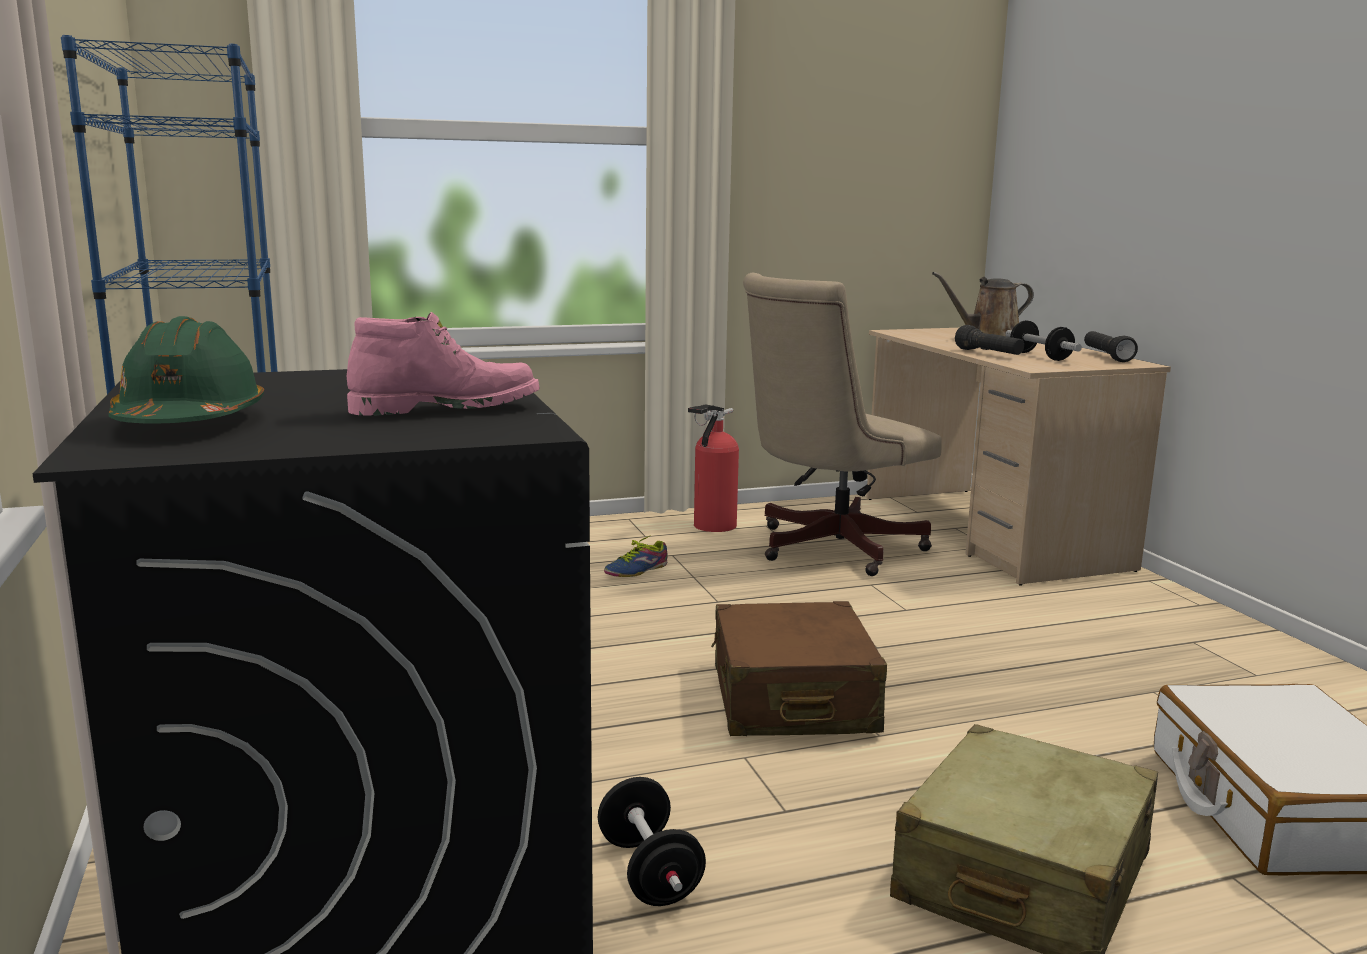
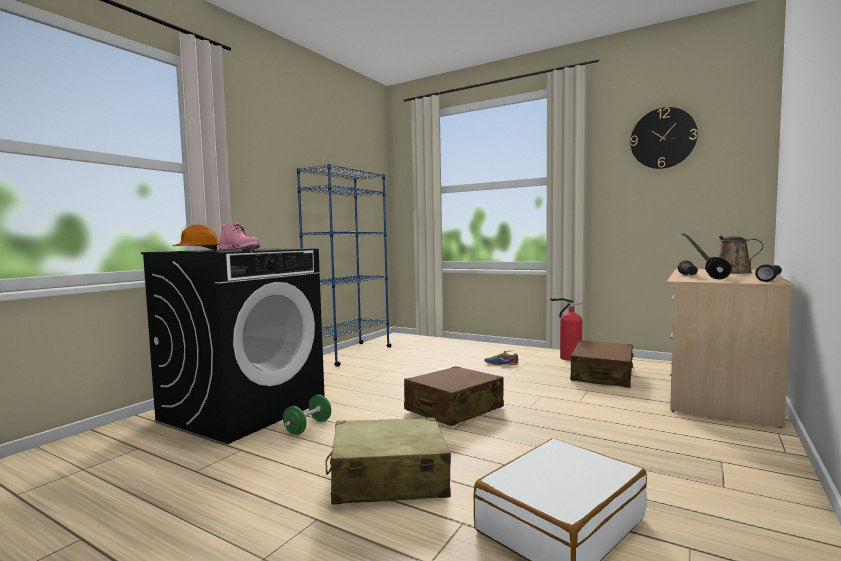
camera: 50 degrees right, 10 degrees down
green hard hat [108,316,264,424] -> orange hard hat [173,225,220,250]
black dumbbell [598,777,706,906] -> green dumbbell [283,394,331,435]
beige office chair [743,273,942,576] -> brown suitcase [570,340,634,388]
none -> wall clock [630,107,698,169]

